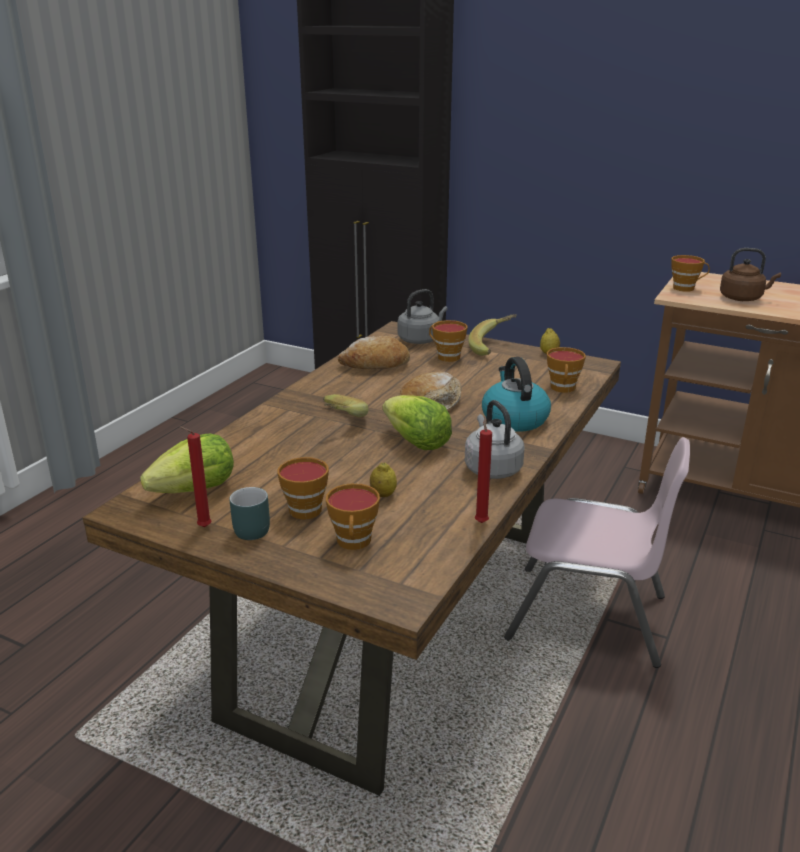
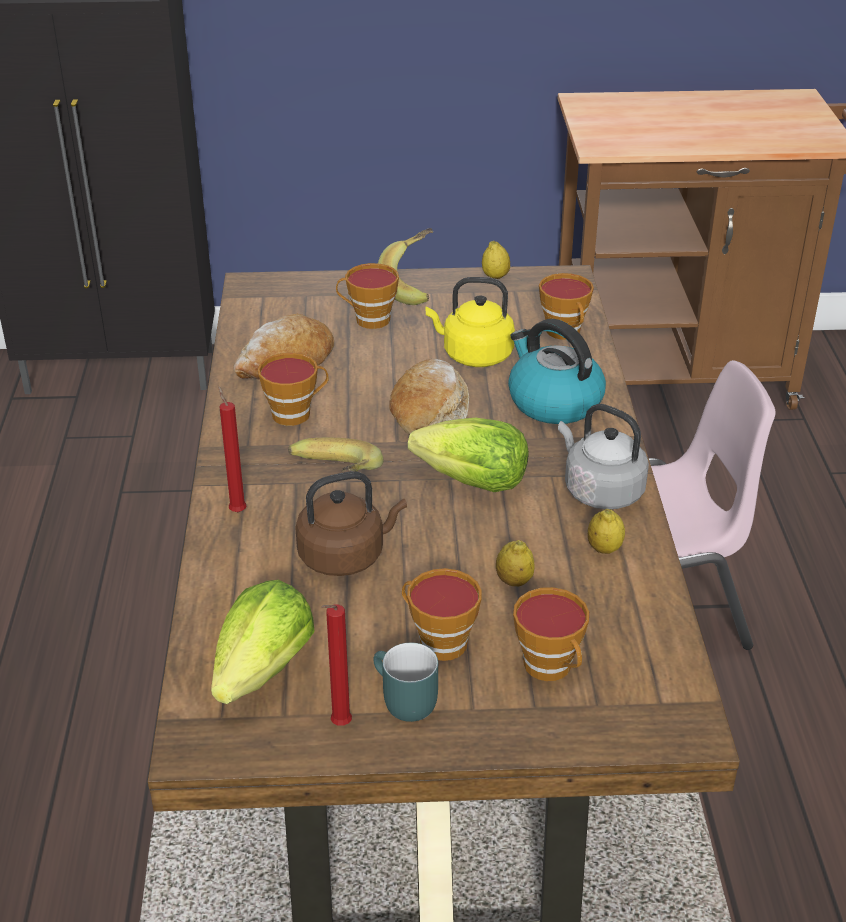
camera: 30 degrees left, 10 degrees up
grey kettle [397,289,447,344] -> none
red candle [475,416,492,523] -> red candle moved to [218,386,247,512]
cup [672,255,710,292] -> cup moved to [257,352,329,426]
brown kettle [720,248,781,301] -> brown kettle moved to [295,471,407,576]
none -> yellow kettle [425,277,515,367]
none -> lemon [588,509,625,554]

